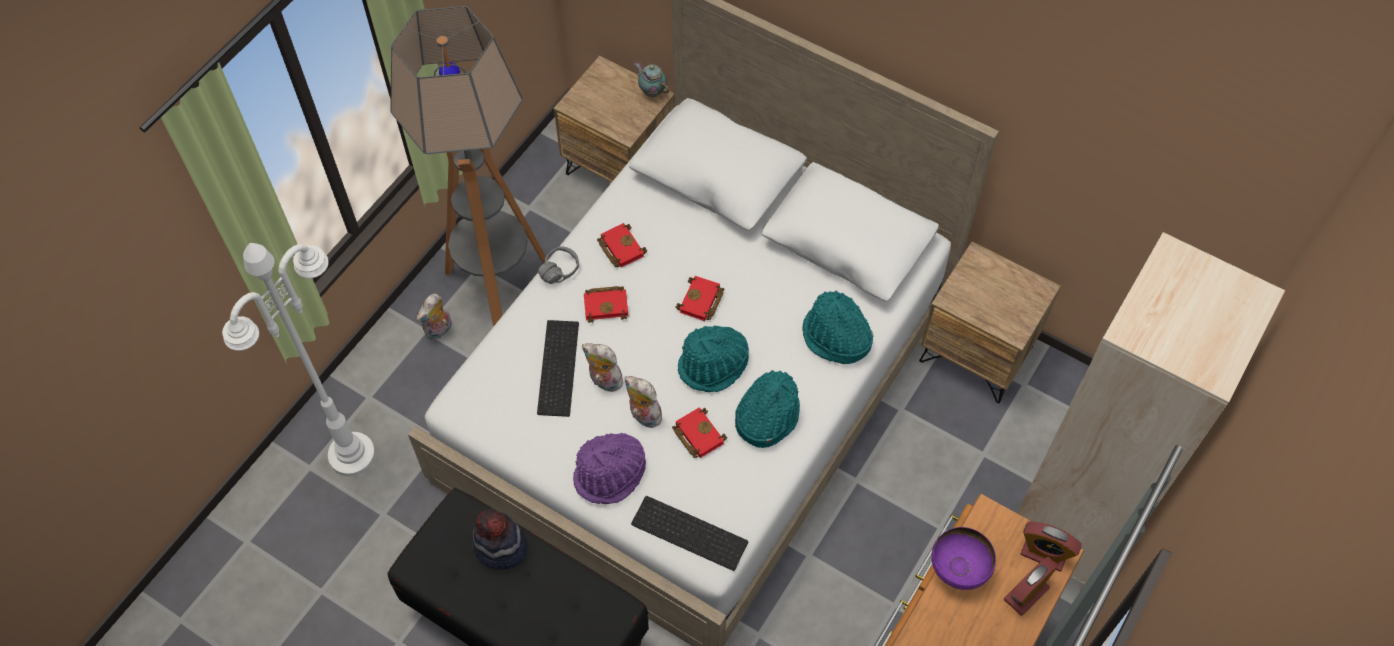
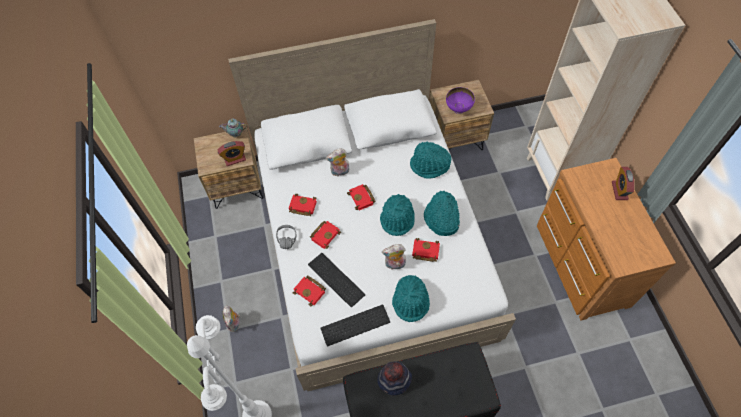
camera: 45 degrees left, 0 degrees up
floor lamp [390,6,546,327] -> none
purple hat [573,433,646,504] -> turquoise hat [392,275,430,322]
plush toy [582,343,623,392] -> plush toy moved to [326,148,350,176]
keyboard [631,496,748,571] -> keyboard moved to [320,304,390,346]
purple bowl [931,527,996,590] -> purple bowl moved to [446,87,475,114]
alarm clock [1021,521,1082,572] -> alarm clock moved to [218,141,246,166]
none -> red book [293,275,326,306]

